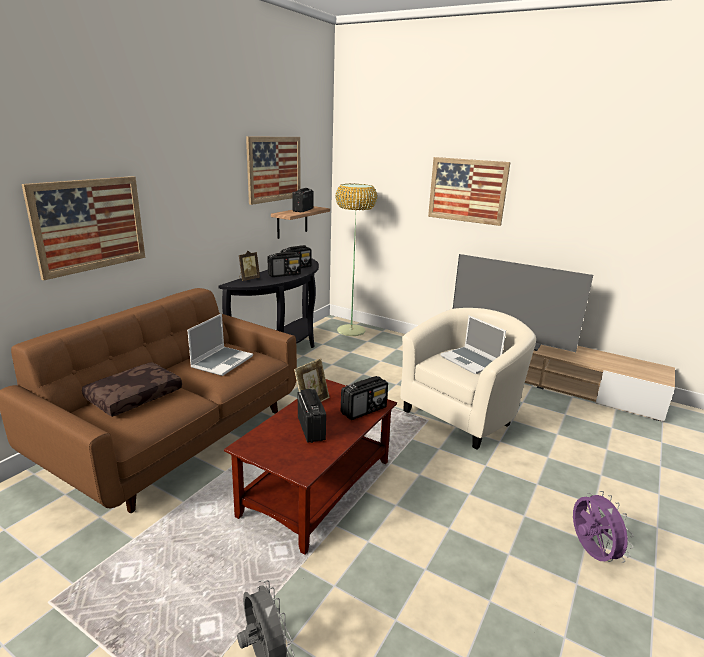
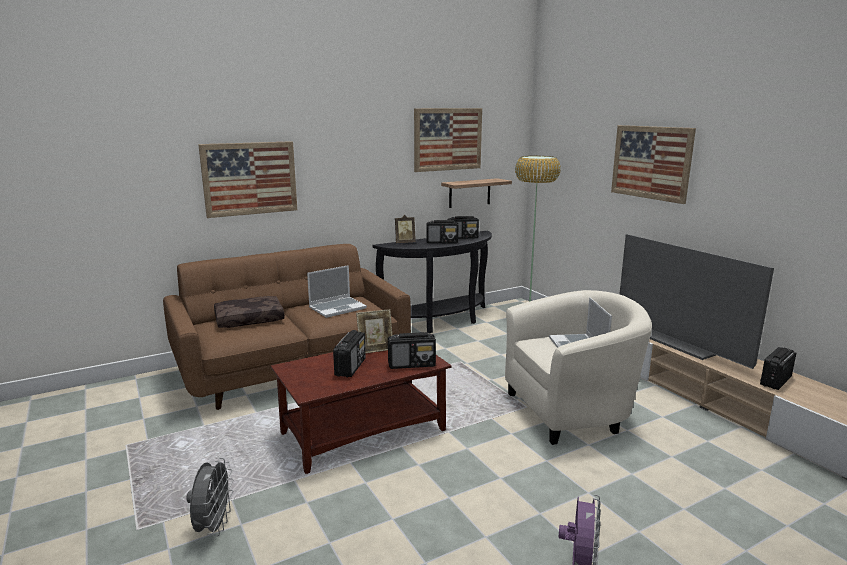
camera: 30 degrees right, 5 degrees down
radio [292,188,314,212] -> radio moved to [760,347,796,390]

